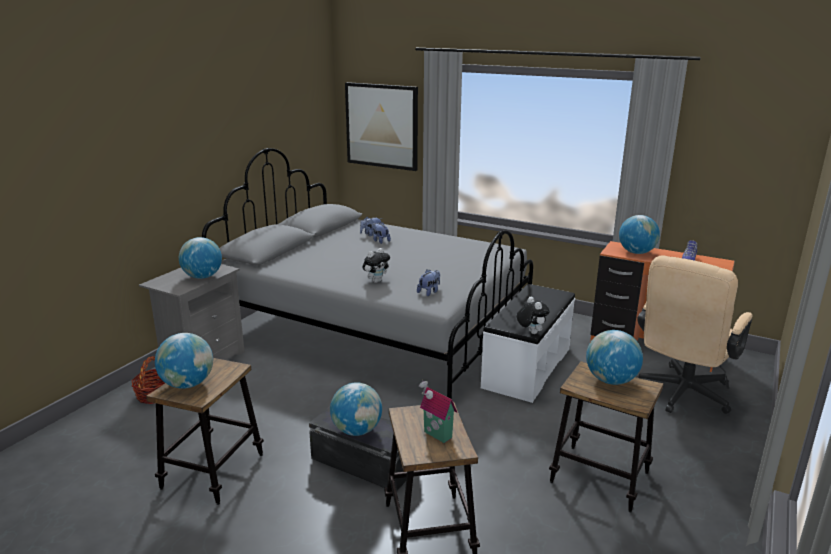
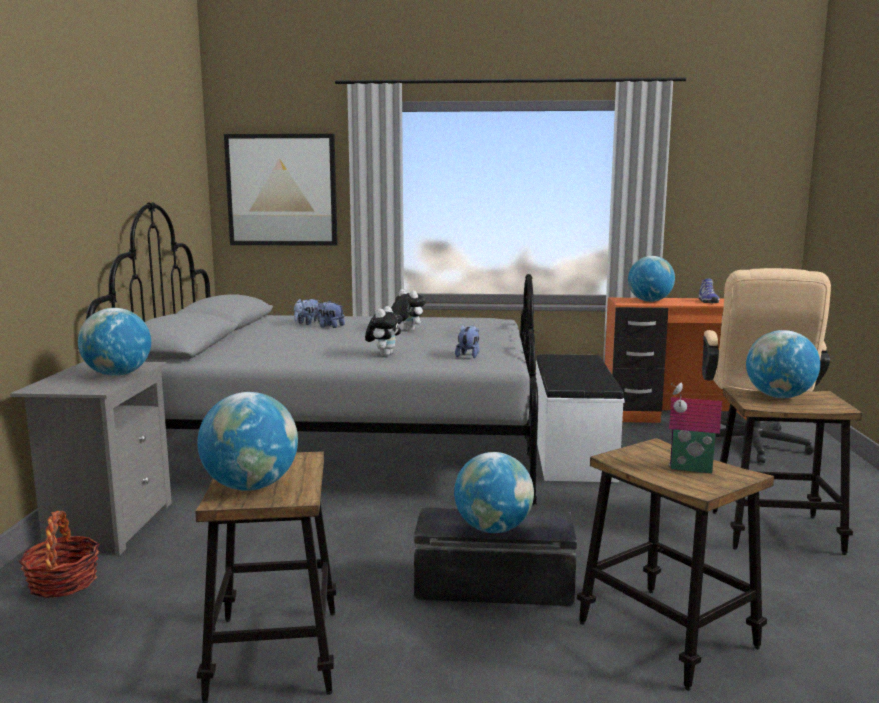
camera: 25 degrees left, 10 degrees down
plush toy [517,297,549,334] -> plush toy moved to [391,289,426,331]

